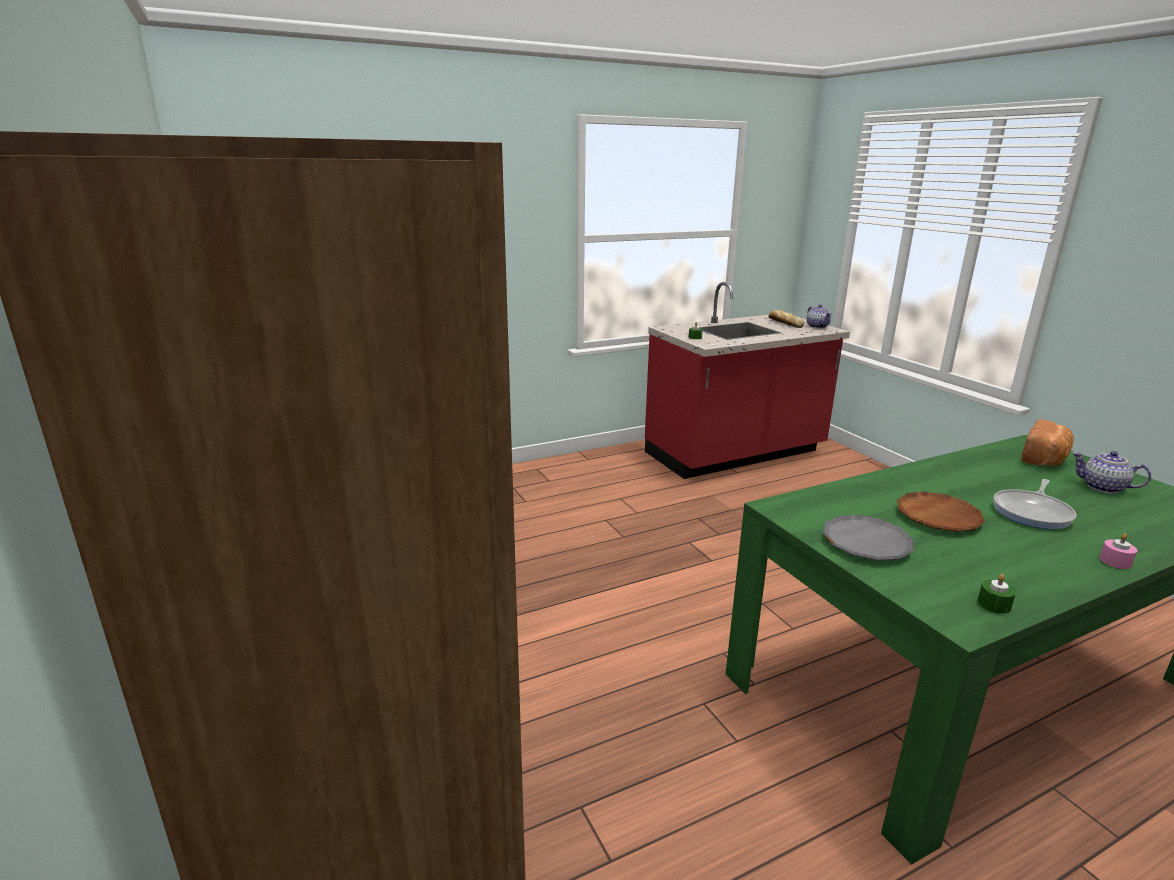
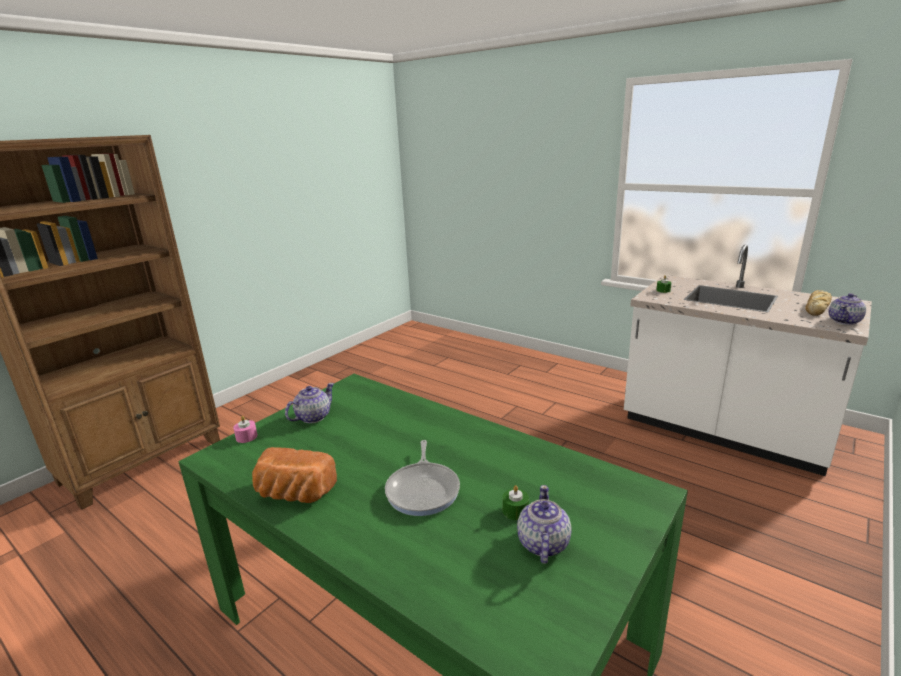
camera: 65 degrees right, 0 degrees up
red counter [645,282,850,479] -> white counter [624,244,872,476]
grey plate [823,515,913,561] -> teapot [285,383,334,423]
brown plate [897,492,985,532] -> none
green candle [977,574,1016,614] -> green candle moved to [502,485,529,520]
frying pan [993,479,1077,529] -> frying pan turned 105 degrees counterclockwise [385,440,460,516]
bread [1021,419,1073,466] -> bread moved to [252,447,337,503]
pink candle [1099,533,1138,569] -> pink candle moved to [233,416,257,443]

